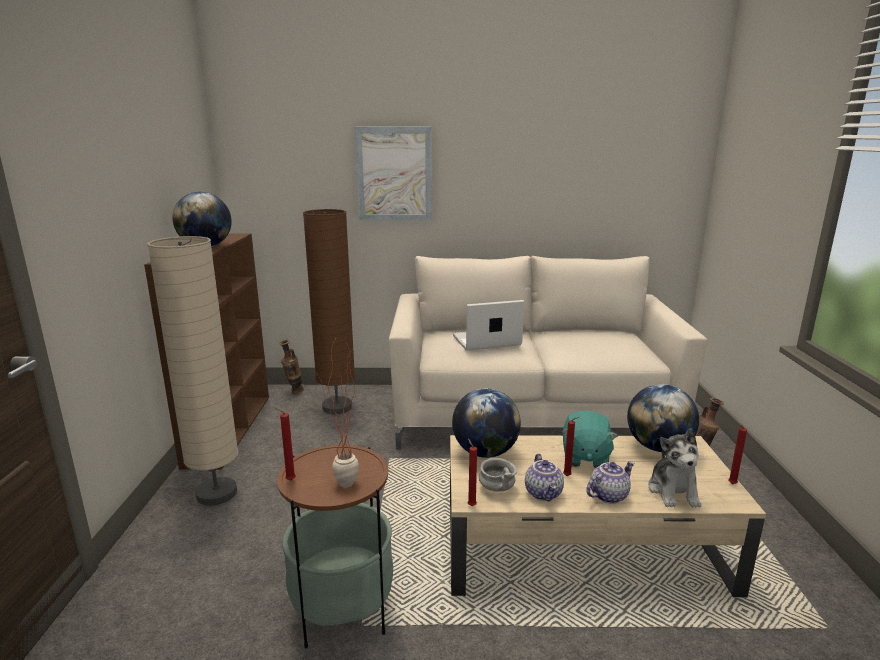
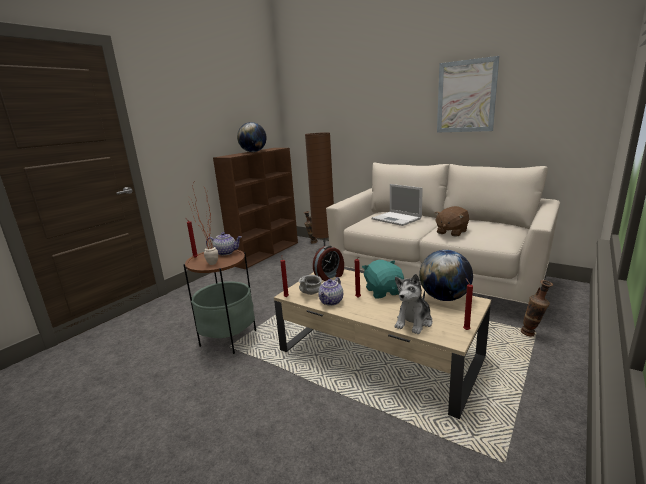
camera: 35 degrees right, 0 degrees up
beige floor lamp [147,236,238,506] -> none
picture [355,127,432,220] -> picture moved to [437,56,499,132]
globe [452,388,521,458] -> alarm clock [313,245,344,281]
laptop [453,300,524,351] -> laptop turned 150 degrees counterclockwise [371,184,423,226]
turquoise plush toy [562,410,618,468] -> turquoise plush toy turned 120 degrees clockwise [362,260,404,299]
teapot [586,461,635,503] -> teapot moved to [206,232,242,256]
none -> brown plush toy [435,206,469,237]

